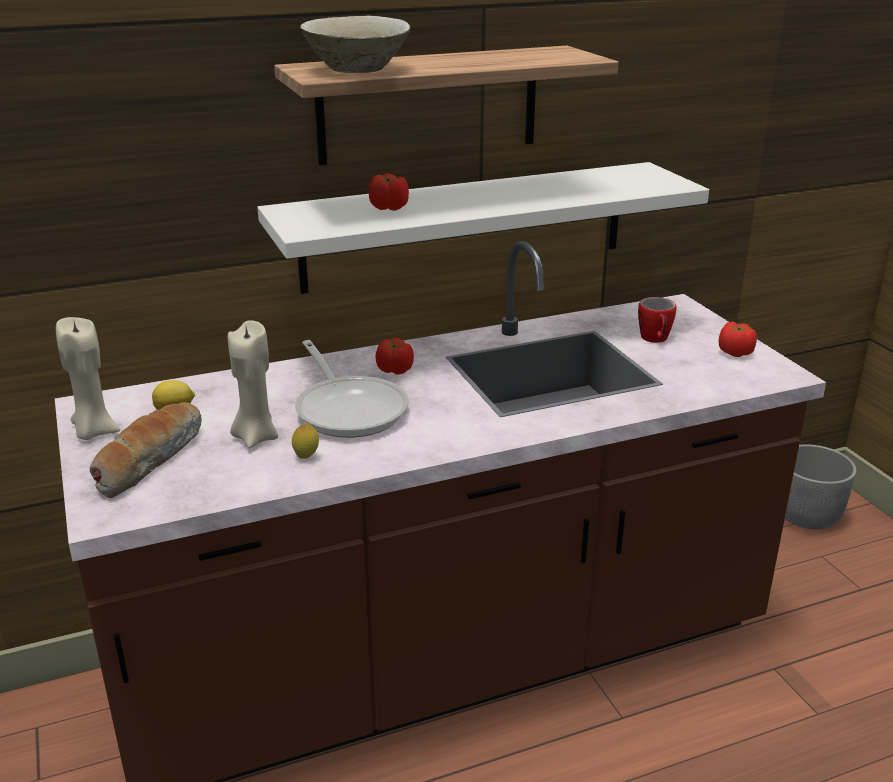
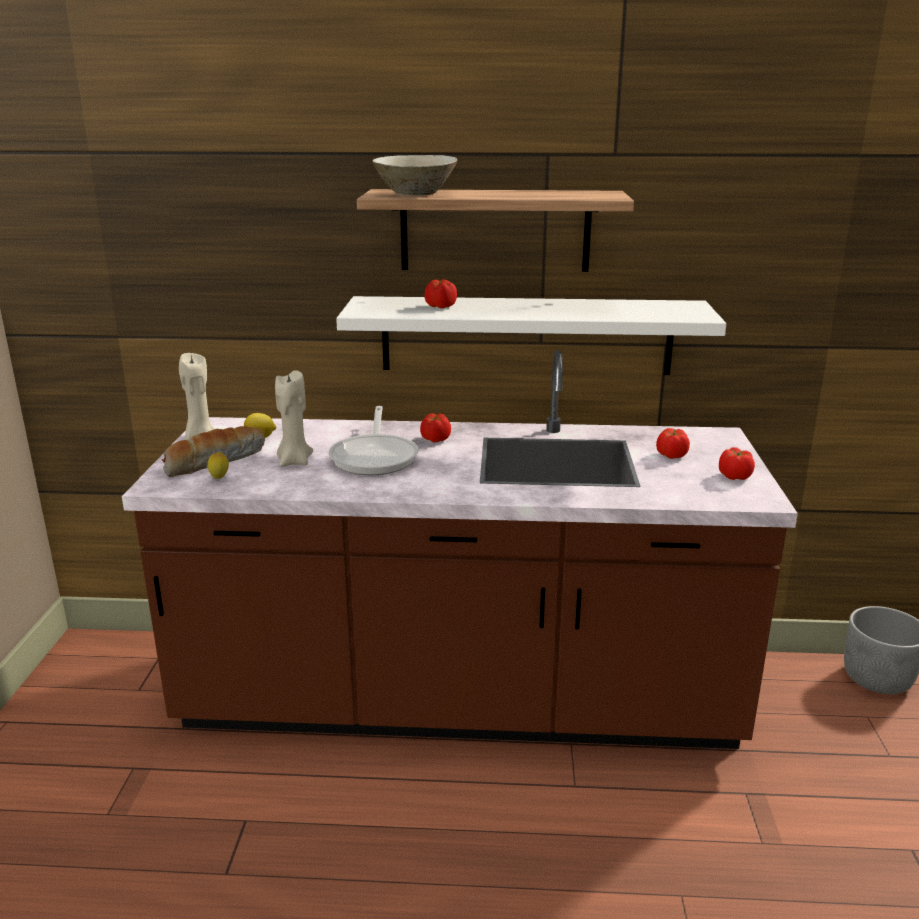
camera: 25 degrees right, 5 degrees down
lemon [292,423,319,459] -> lemon moved to [207,452,229,479]
mug [638,297,676,343] -> tomato [656,428,690,459]

